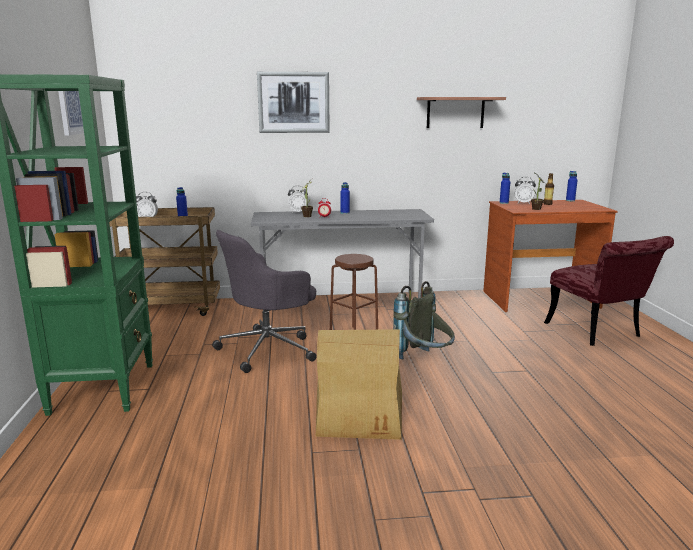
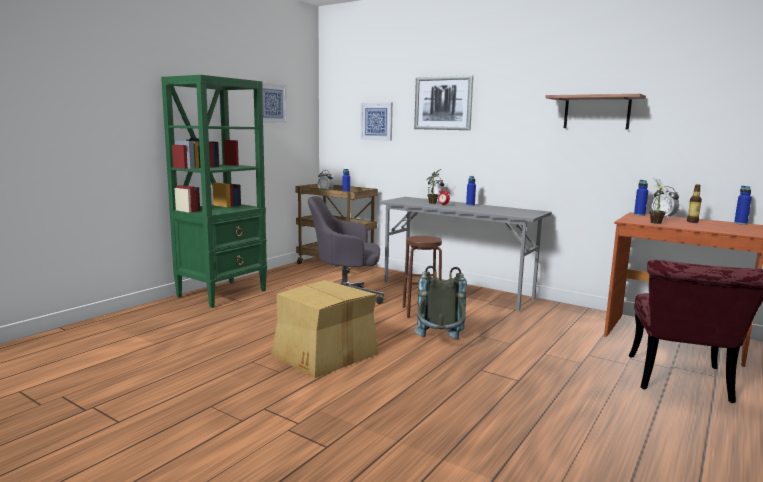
camera: 40 degrees right, 5 degrees down
none -> picture [360,102,393,141]

